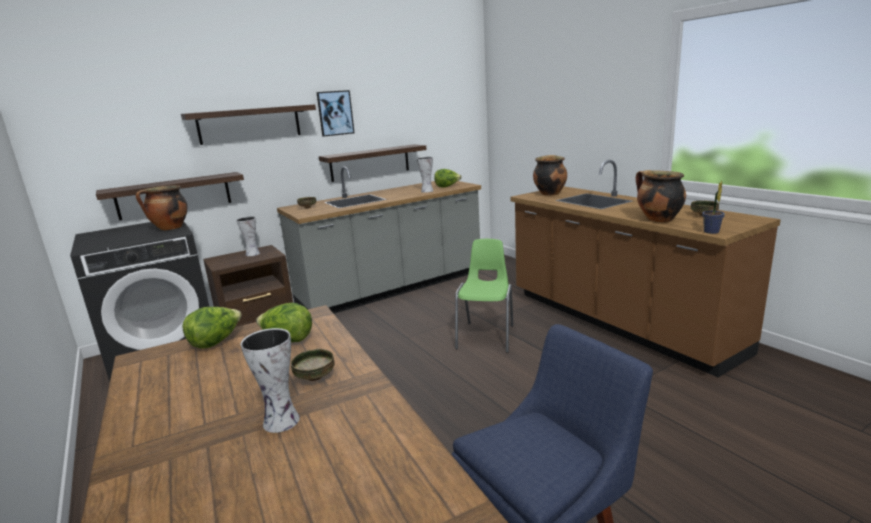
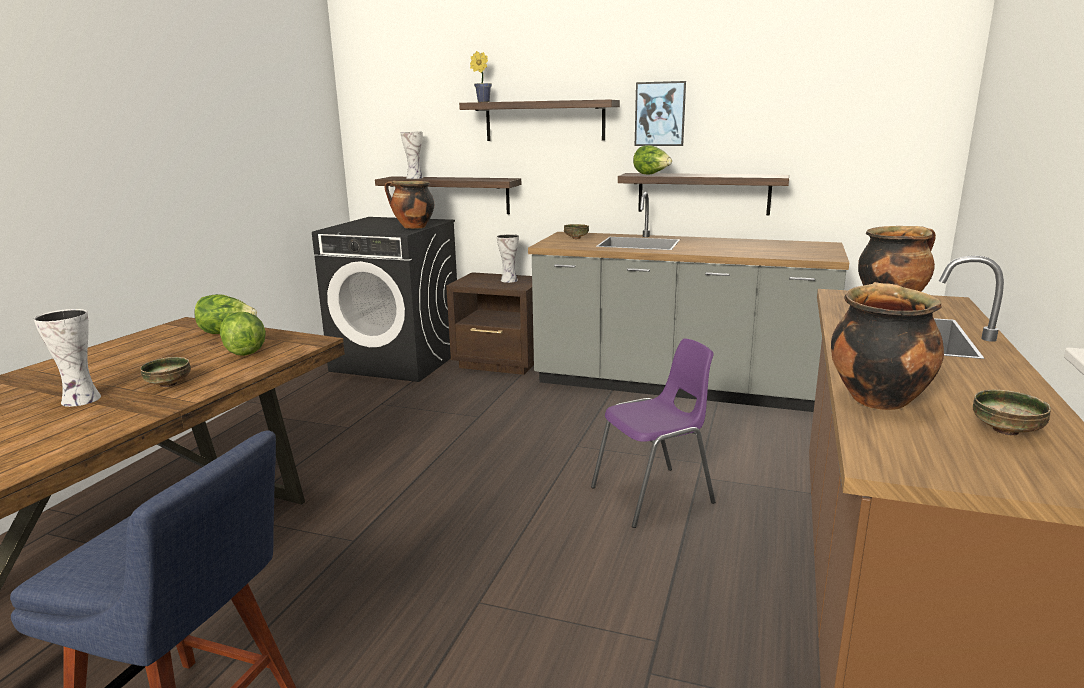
camera: 50 degrees right, 0 degrees up
vase [417,157,434,193] -> vase moved to [400,132,423,179]
lettuce [434,169,462,187] -> lettuce moved to [633,145,672,175]
green chair [455,239,513,353] -> purple chair [591,338,715,528]
potted plant [702,180,725,234] -> potted plant moved to [470,51,492,102]

